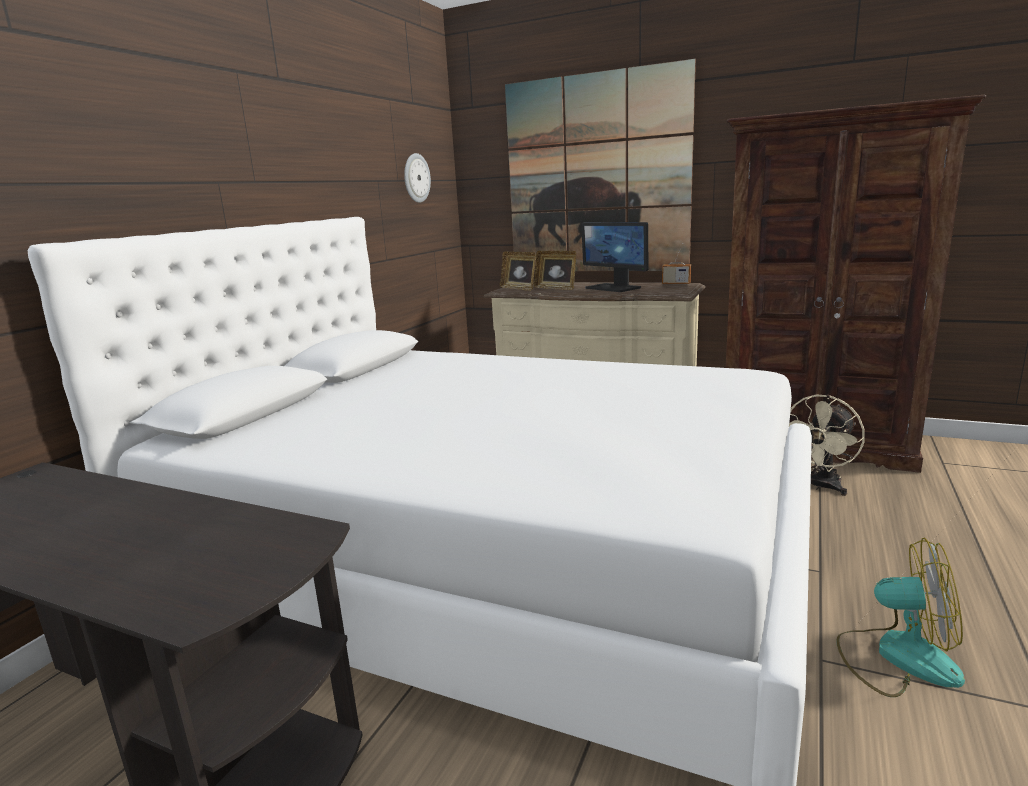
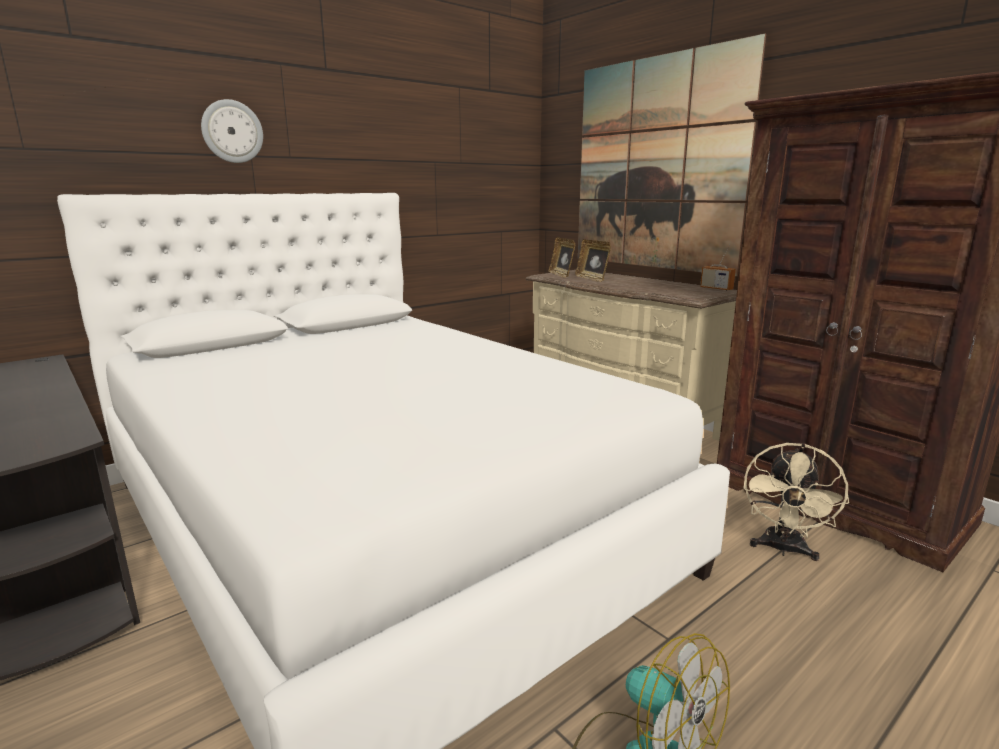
camera: 25 degrees right, 0 degrees up
wall clock [404,153,431,203] -> wall clock moved to [201,99,263,163]
monitor [581,222,649,292] -> none
beige fan [789,394,865,496] -> beige fan turned 45 degrees counterclockwise [743,443,849,561]

